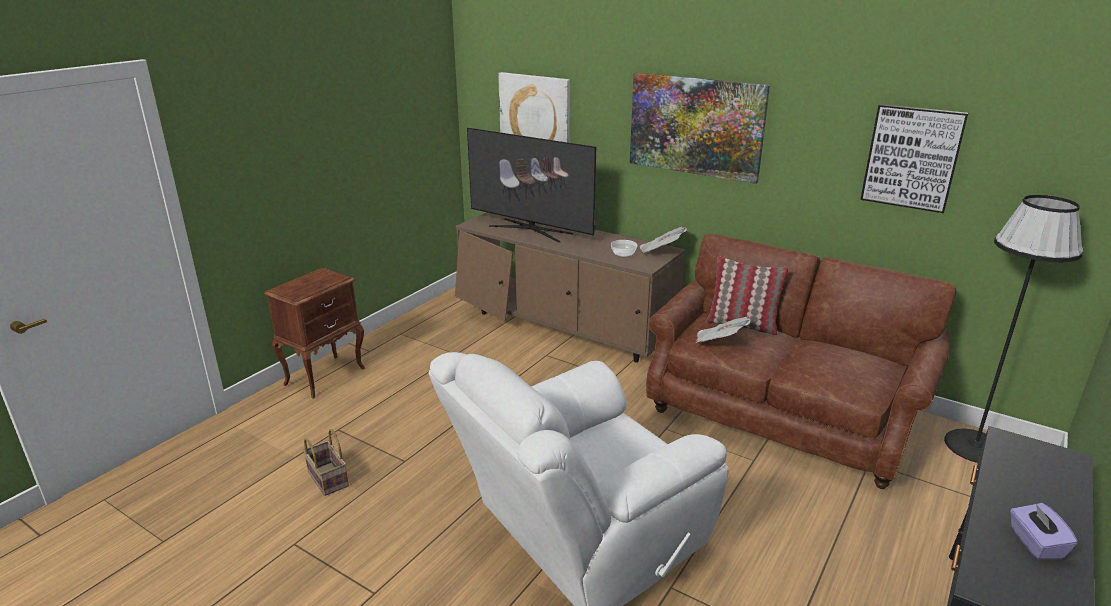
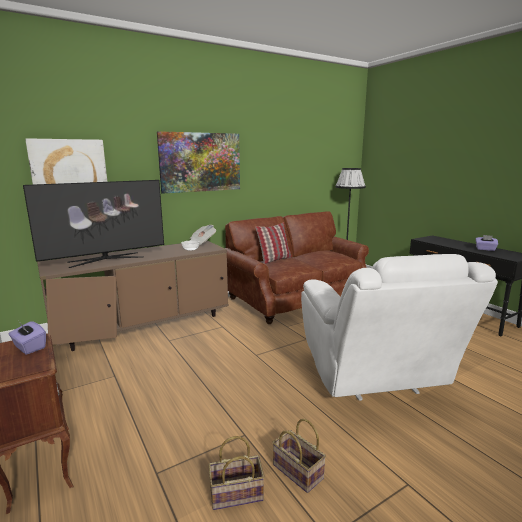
camera: 65 degrees left, 10 degrees down
newspaper [696,317,751,343] -> none
picture [860,104,968,213] -> none
none -> purple tissue box [8,322,46,354]
none -> basket [272,419,326,493]

